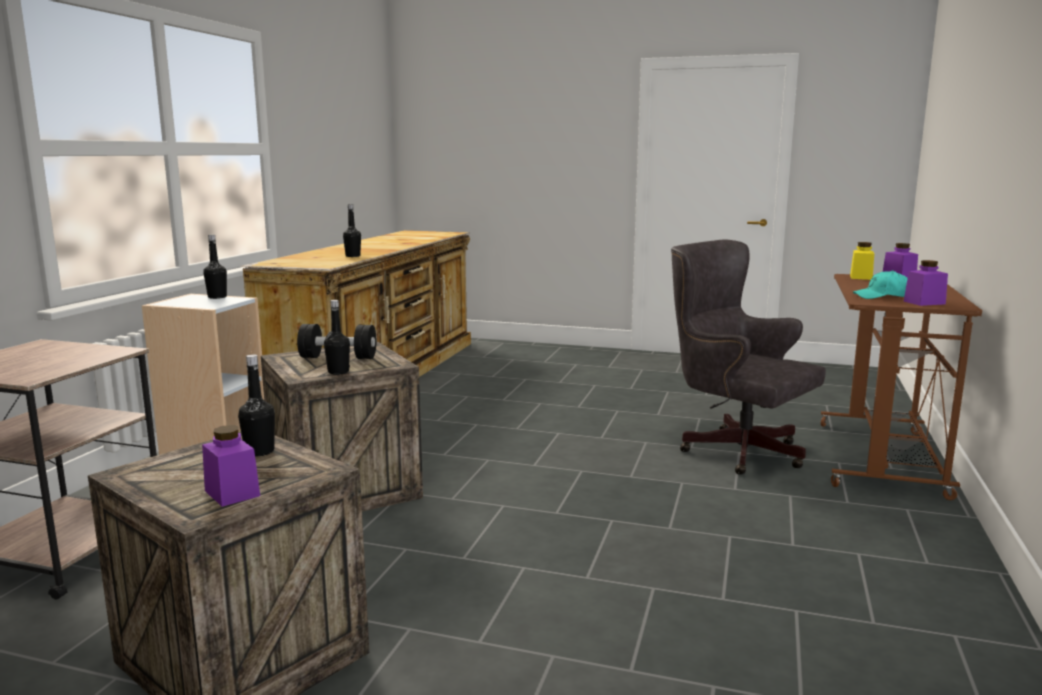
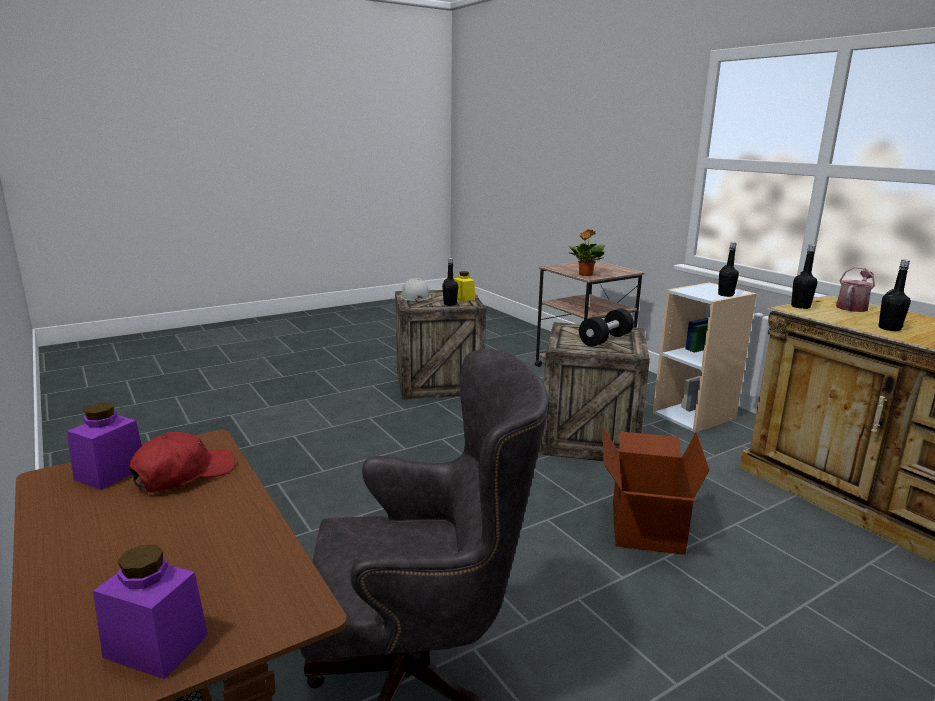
camera: 130 degrees right, 5 degrees up
purple jar [202,425,260,507] -> white hard hat [400,278,431,303]
black bottle [324,300,350,375] -> black bottle moved to [791,245,817,309]
yellow jar [850,242,874,280] -> yellow jar moved to [454,271,475,302]
turquoise cap [853,270,908,299] -> red cap [129,432,235,492]
none -> potted plant [568,229,605,276]
none -> cardboard box [602,427,710,555]
none -> watering can [836,267,875,312]

